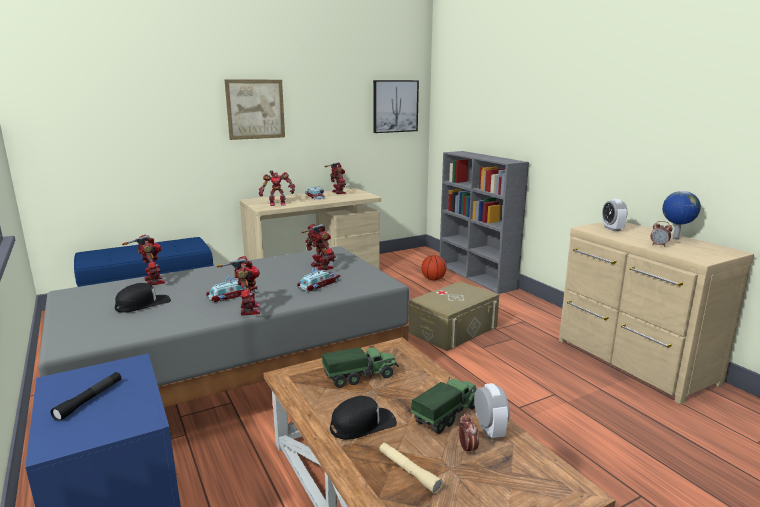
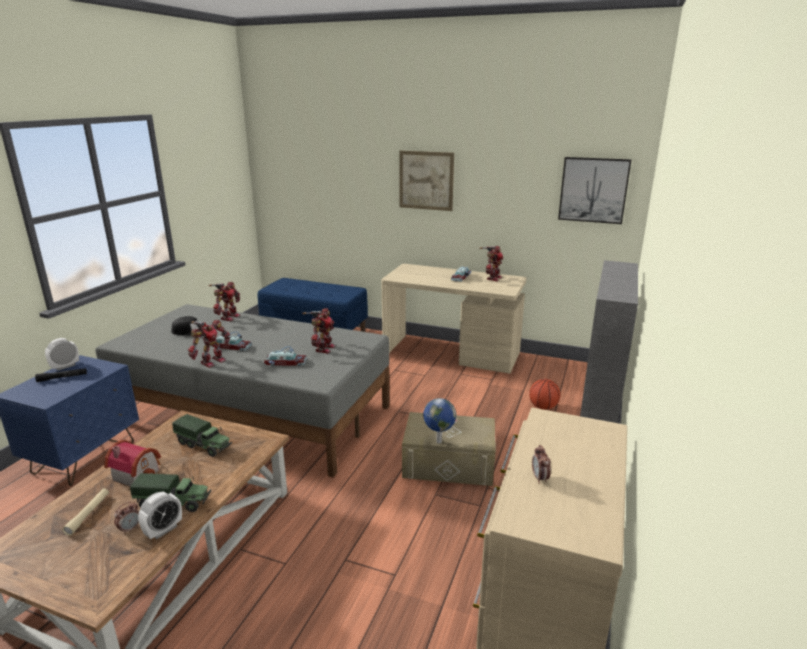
camera: 50 degrees right, 5 degrees up
toy robot [259,170,295,206] -> none
black cap [330,396,397,440] -> toy house [104,440,161,486]
alarm clock [602,199,628,231] -> alarm clock moved to [45,338,79,371]
globe [662,191,701,240] -> globe moved to [423,398,456,443]

